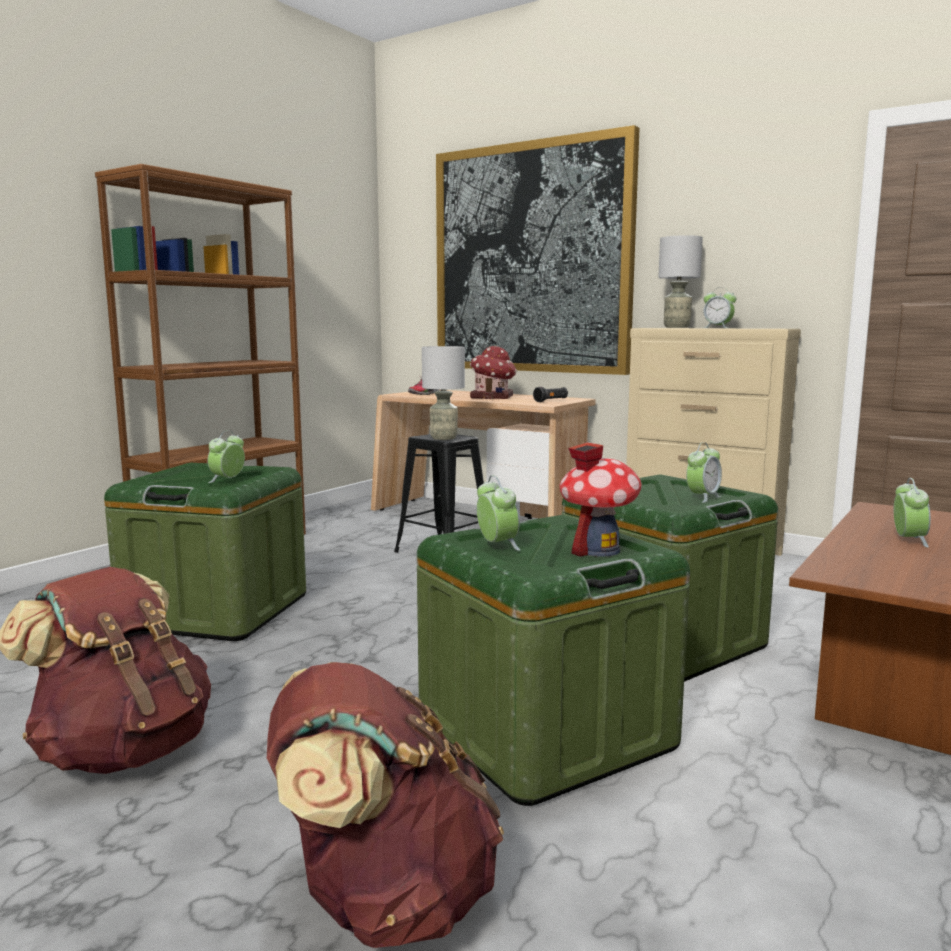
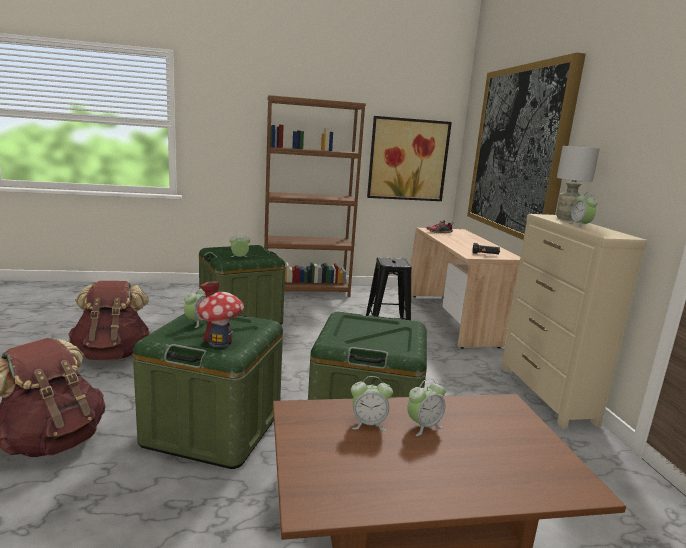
camera: 45 degrees right, 5 degrees up
grey table lamp [422,346,465,440] -> none
toy house [470,346,517,399] -> none
alarm clock [686,442,722,503] -> alarm clock moved to [351,376,393,431]
none -> picture [367,116,452,201]

